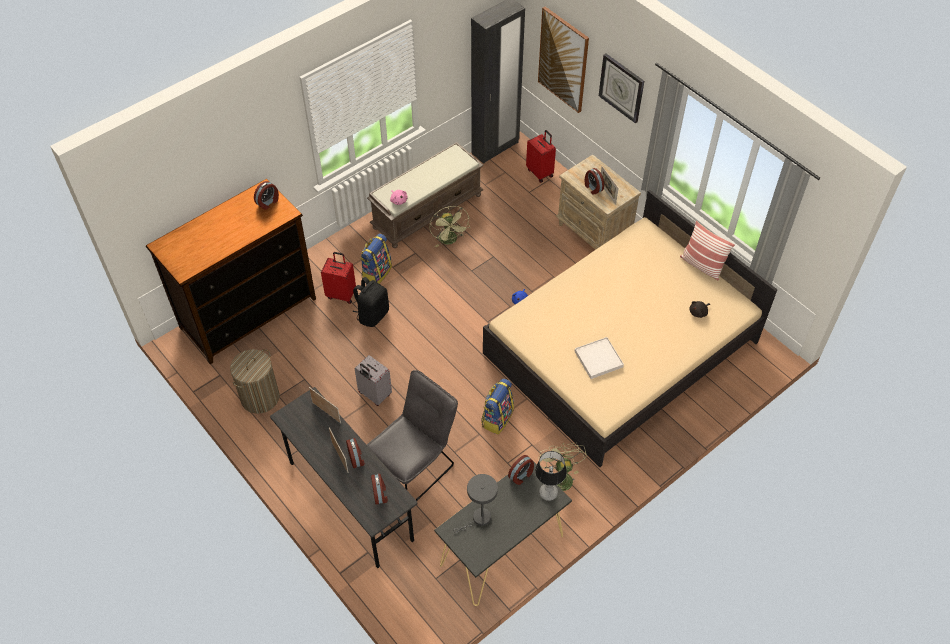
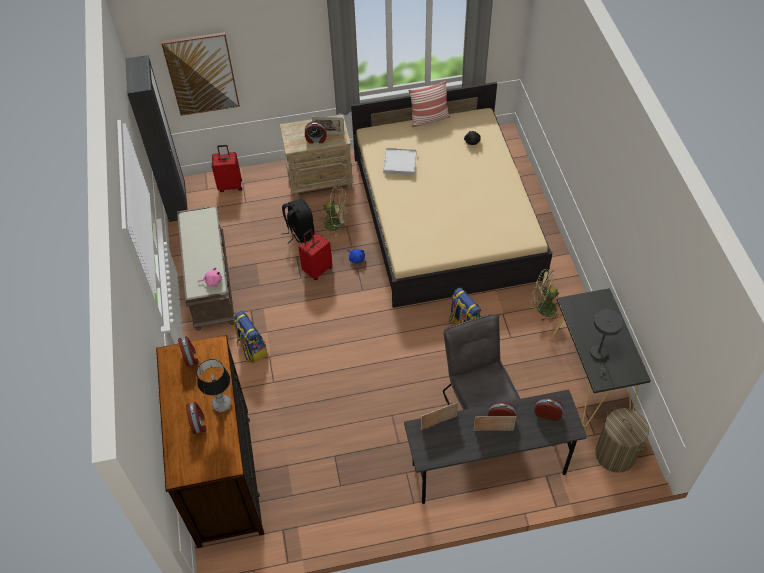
camera: 60 degrees left, 0 degrees up
laundry basket [230,349,279,414] -> laundry basket moved to [595,407,649,473]
red suitcase [321,252,356,304] -> red suitcase moved to [299,229,332,280]
black backpack [353,277,389,327] -> black backpack moved to [282,199,315,244]
grey suitcase [354,355,392,406] -> none
green fan [430,206,470,247] -> green fan moved to [321,187,349,237]
alarm clock [508,455,534,485] -> alarm clock moved to [186,402,206,434]
table lamp [535,451,567,501] -> table lamp moved to [197,359,231,412]
white tray [574,337,624,379] -> white tray moved to [383,148,416,175]
wall clock [599,53,644,124] -> none

